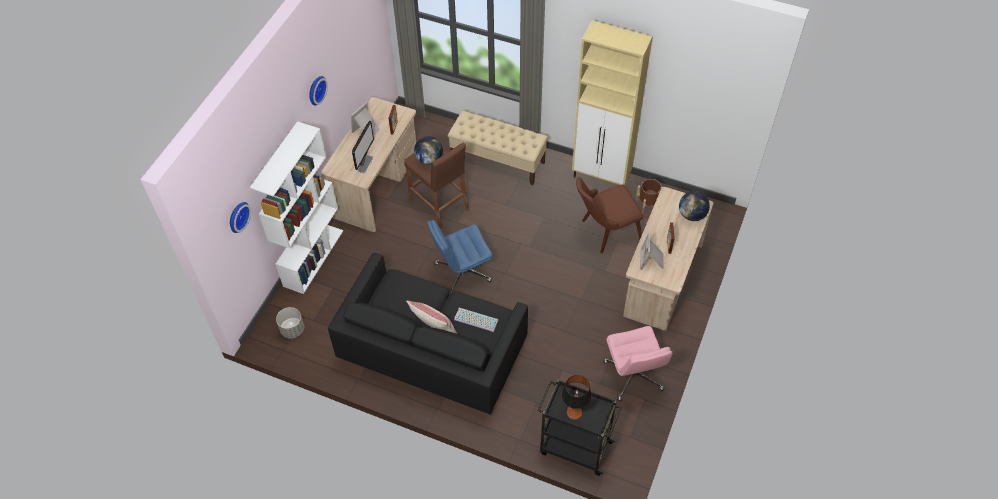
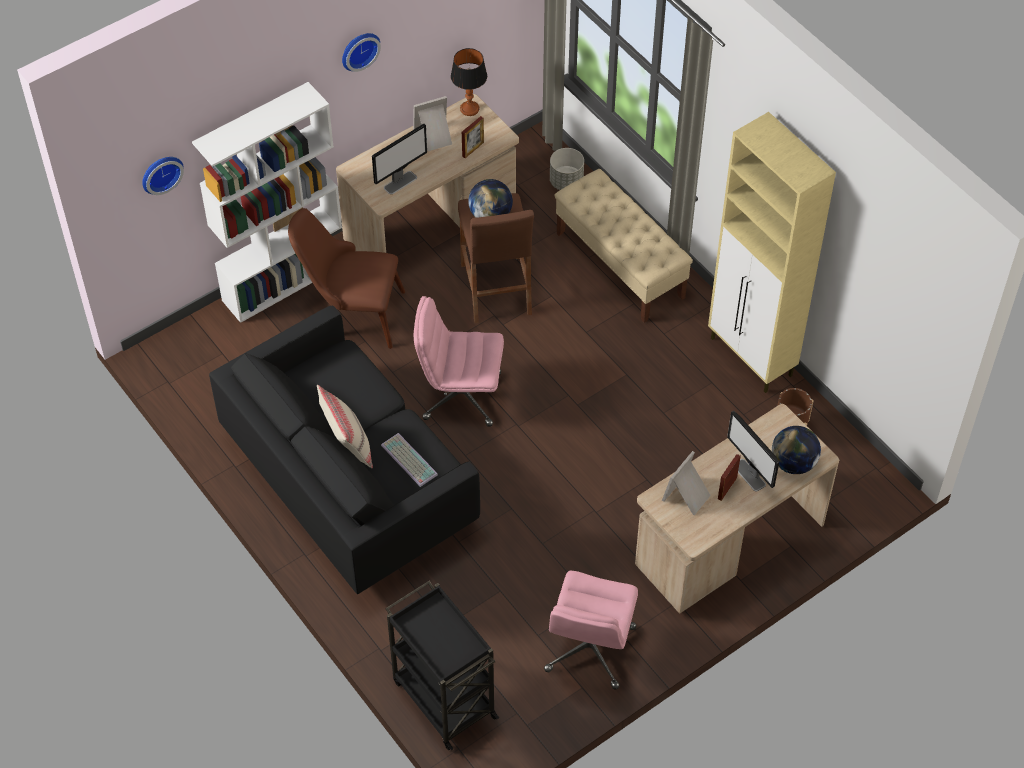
camera: 30 degrees right, 0 degrees up
grey planter [276,307,304,339] -> grey planter moved to [550,148,584,190]
blue office chair [427,220,493,295] -> pink office chair [414,296,504,427]
table lamp [561,375,592,420] -> table lamp moved to [451,48,487,116]
brown chair [576,177,643,254] -> brown chair moved to [288,208,405,349]
none -> monitor [727,411,779,491]

